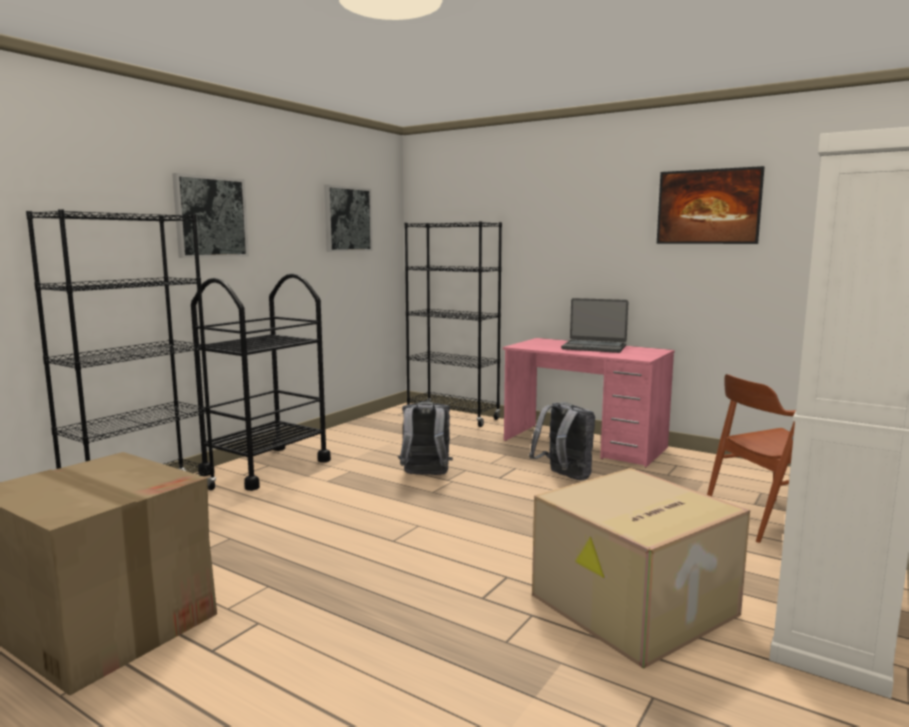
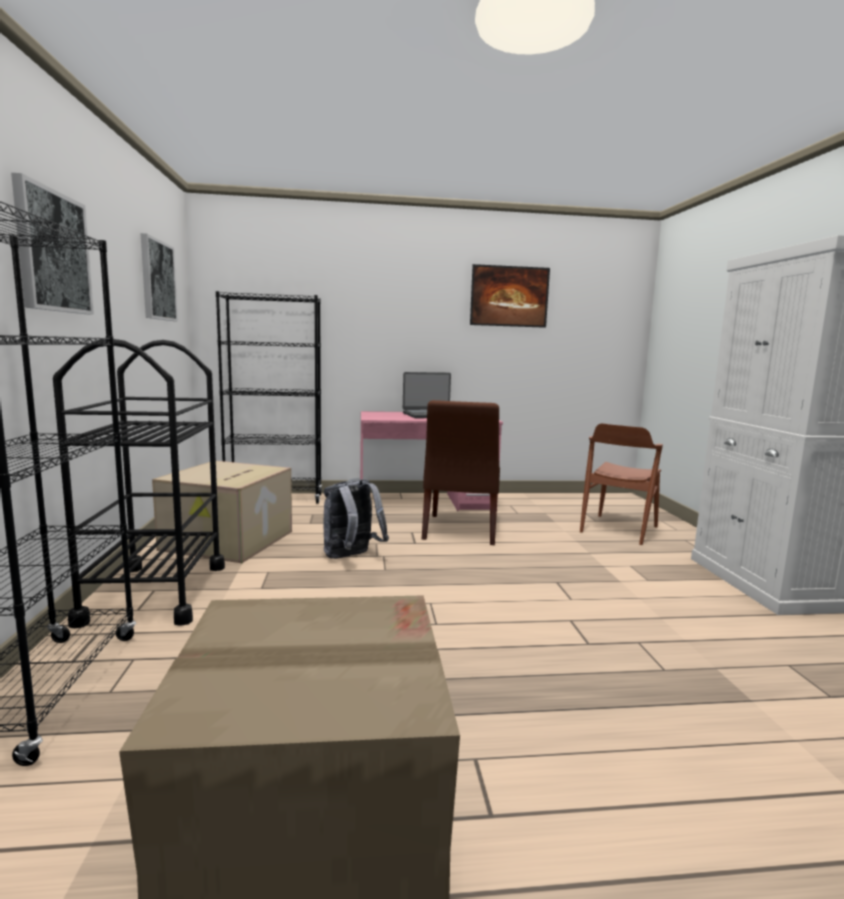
camera: 40 degrees left, 0 degrees up
grey backpack [529,402,595,480] -> brown chair [422,400,500,545]
cardboard box [532,468,750,669] -> cardboard box moved to [152,461,292,563]

